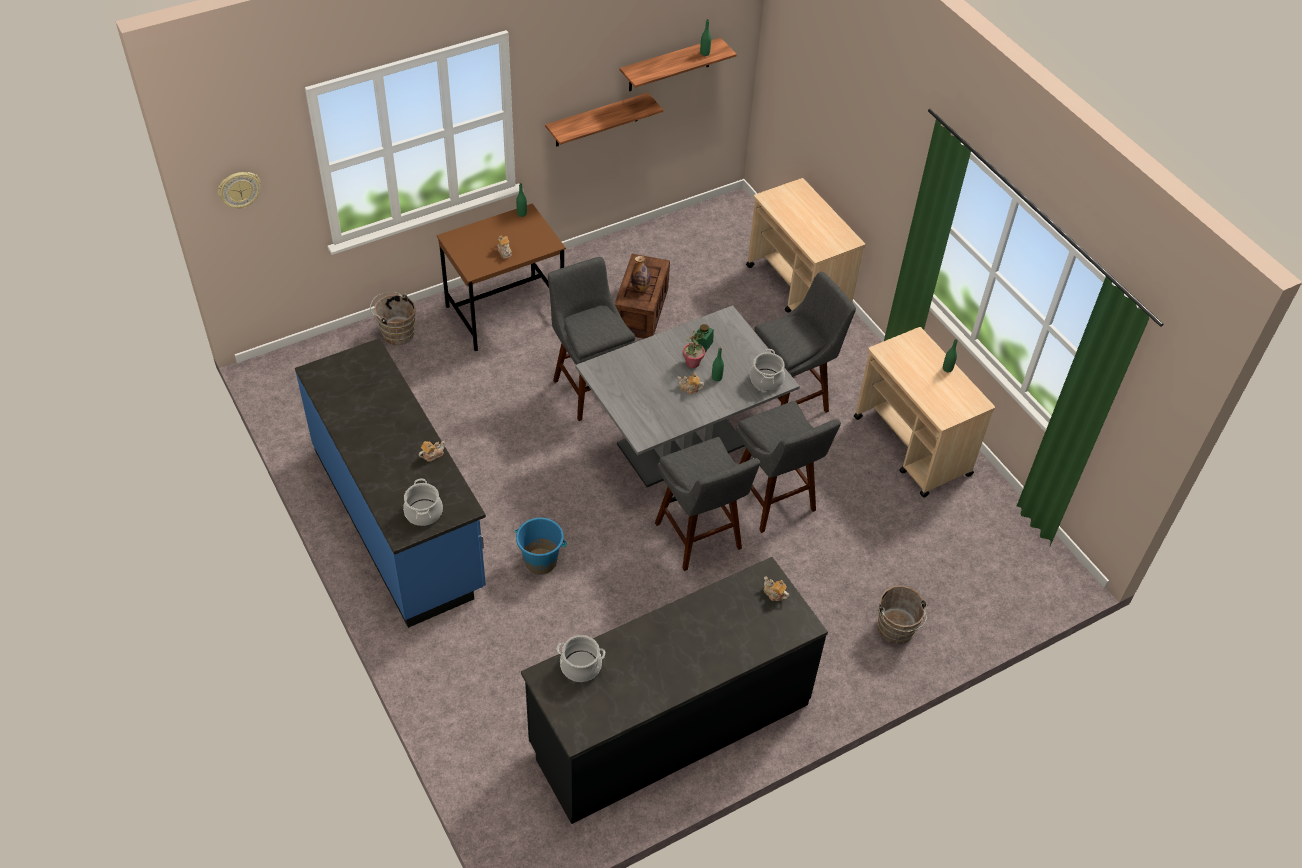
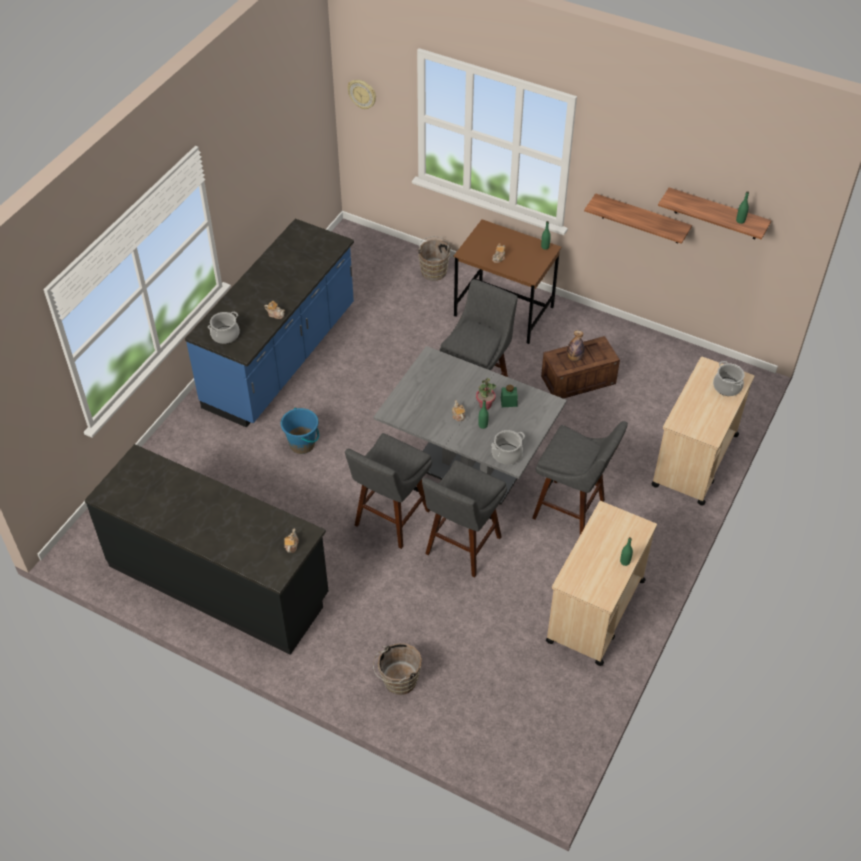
camera: 60 degrees right, 0 degrees up
cooking pot [557,635,605,682] -> cooking pot moved to [713,361,745,396]

